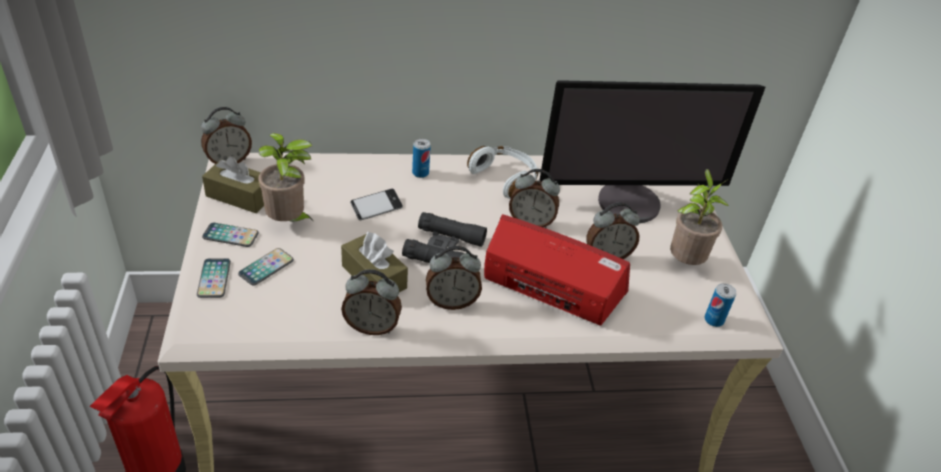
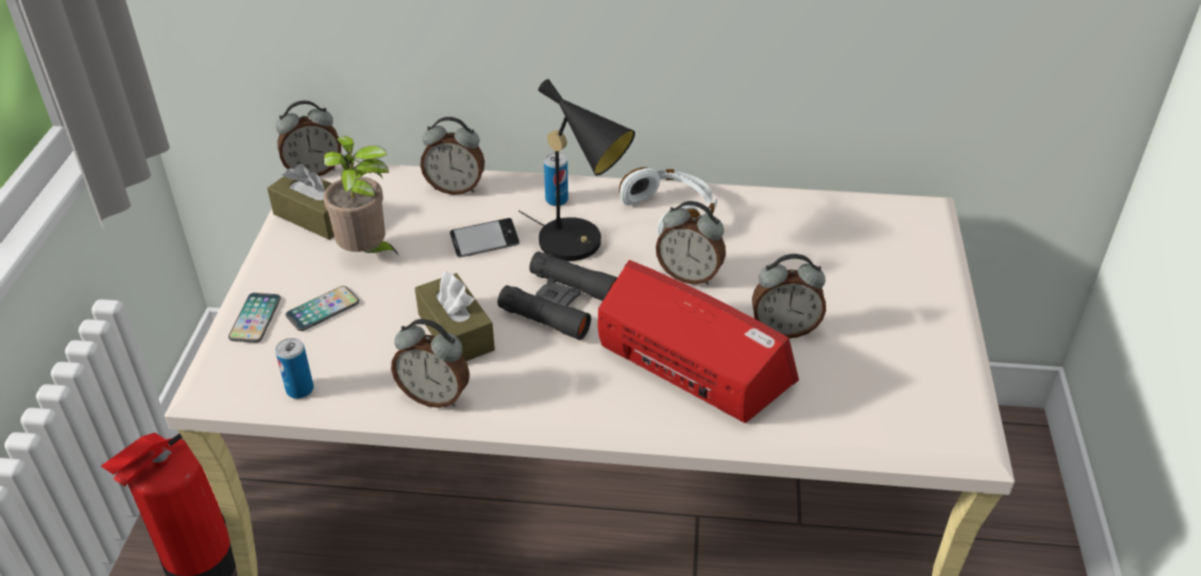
camera: 15 degrees right, 0 degrees up
phone [202,223,259,247] -> none
alarm clock [426,246,482,310] -> alarm clock moved to [420,117,485,195]
monitor [539,80,765,223] -> none
potted plant [670,169,729,265] -> none
can [705,283,736,327] -> can moved to [275,338,314,399]
none -> black table lamp [518,79,635,261]

